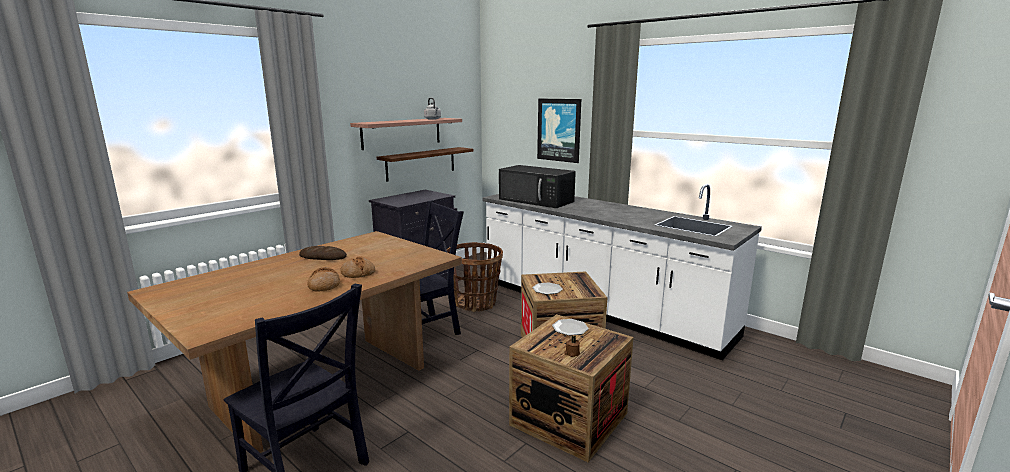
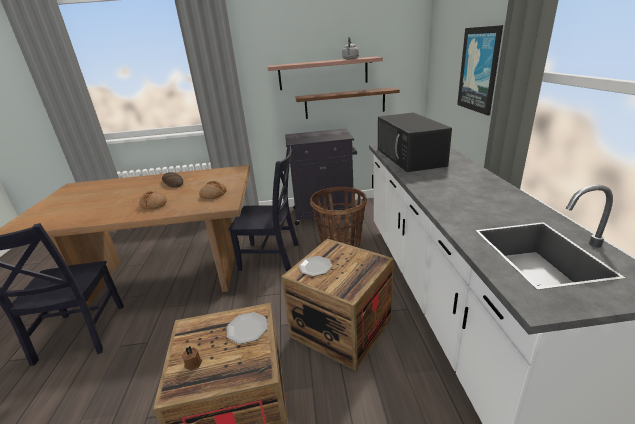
camera: 45 degrees right, 10 degrees up
bread [307,267,340,292] -> bread moved to [199,181,227,199]

